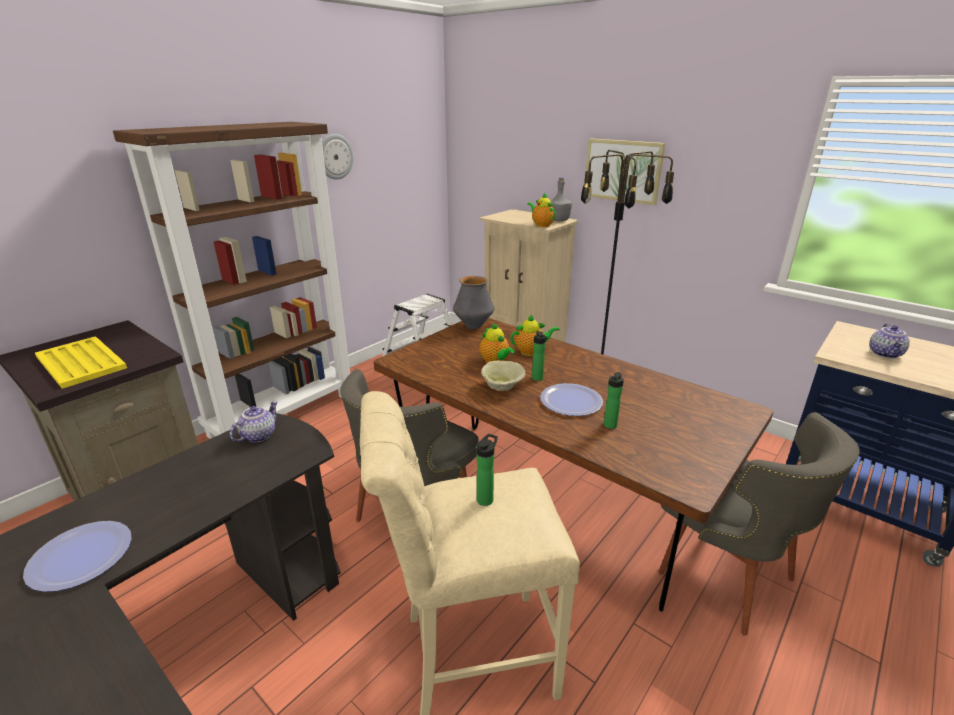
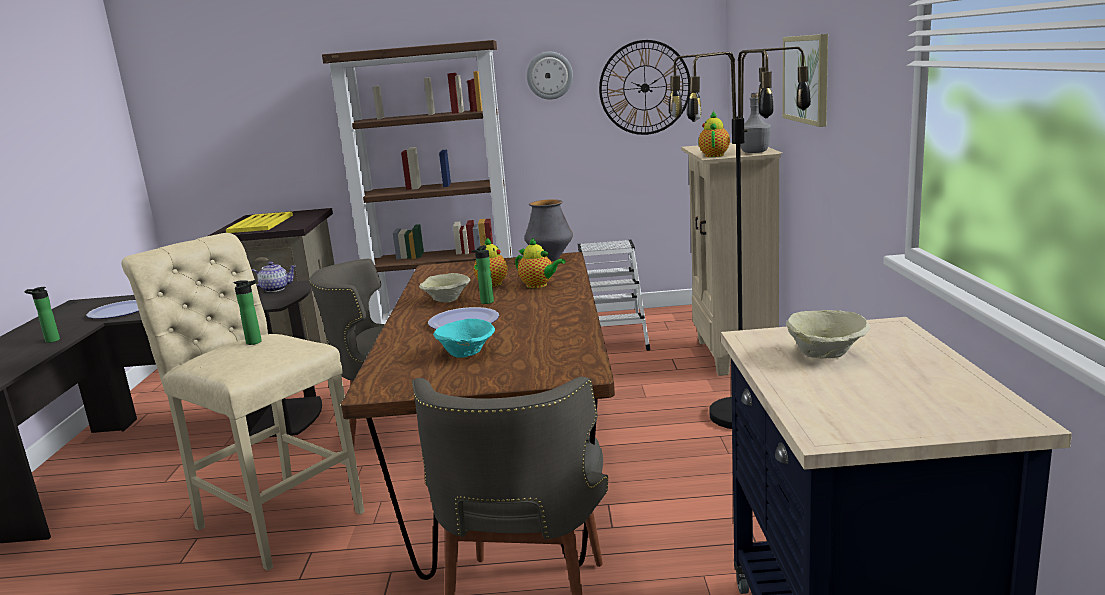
camera: 50 degrees right, 10 degrees down
bottle [604,372,624,429] -> bottle moved to [24,287,60,343]
teapot [869,323,910,359] -> beige bowl [786,310,870,359]
none -> turquoise bowl [433,318,495,358]
none -> wall clock [599,40,690,135]

